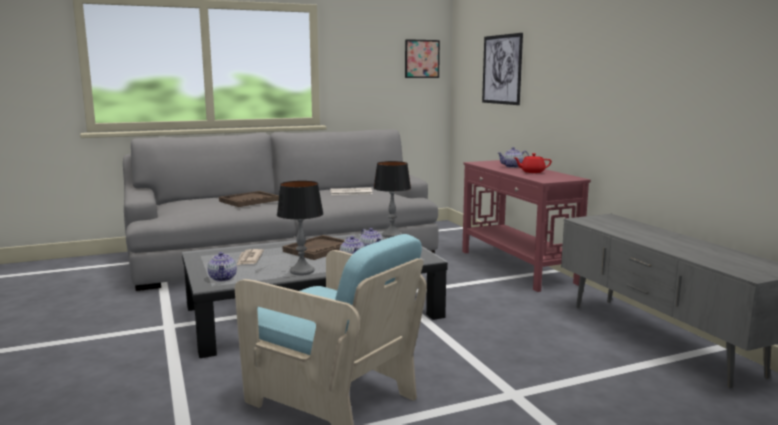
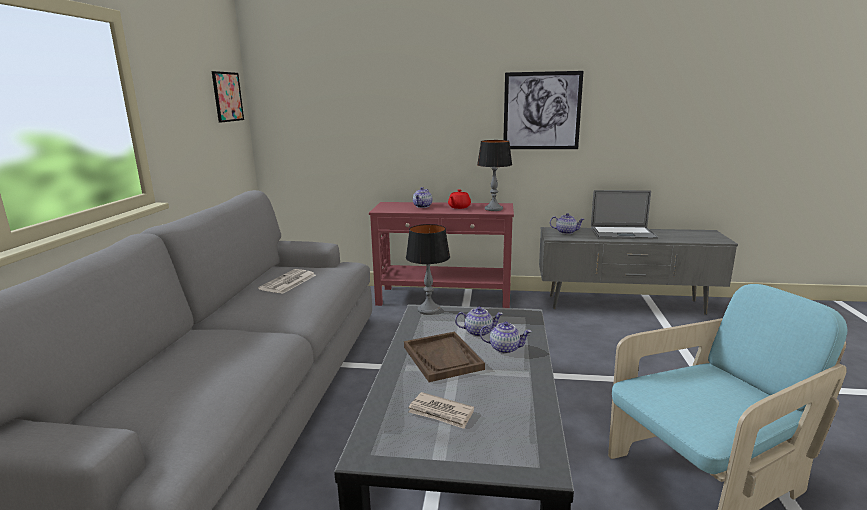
camera: 60 degrees left, 5 degrees up
teapot [207,252,237,281] -> teapot moved to [550,213,585,234]
brown tray [219,191,279,207] -> none
table lamp [277,181,324,275] -> table lamp moved to [477,140,512,211]
picture [482,33,523,105] -> picture moved to [503,71,584,149]
none -> laptop [591,190,658,239]

